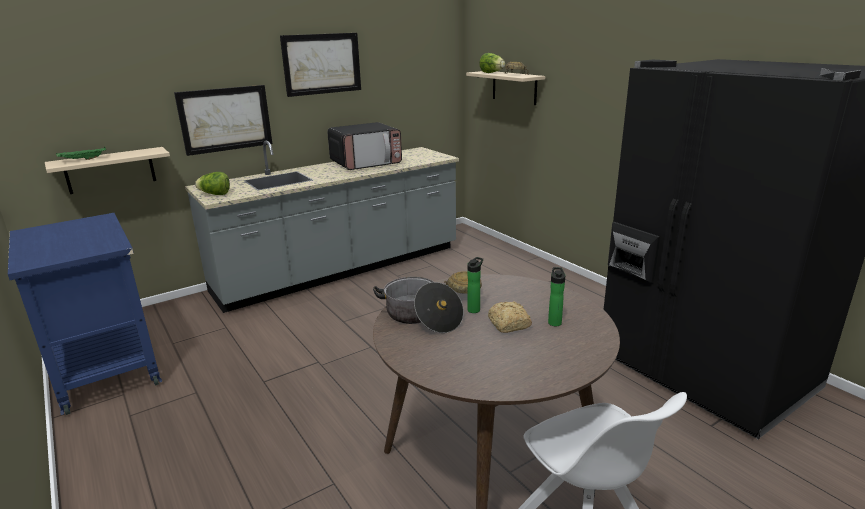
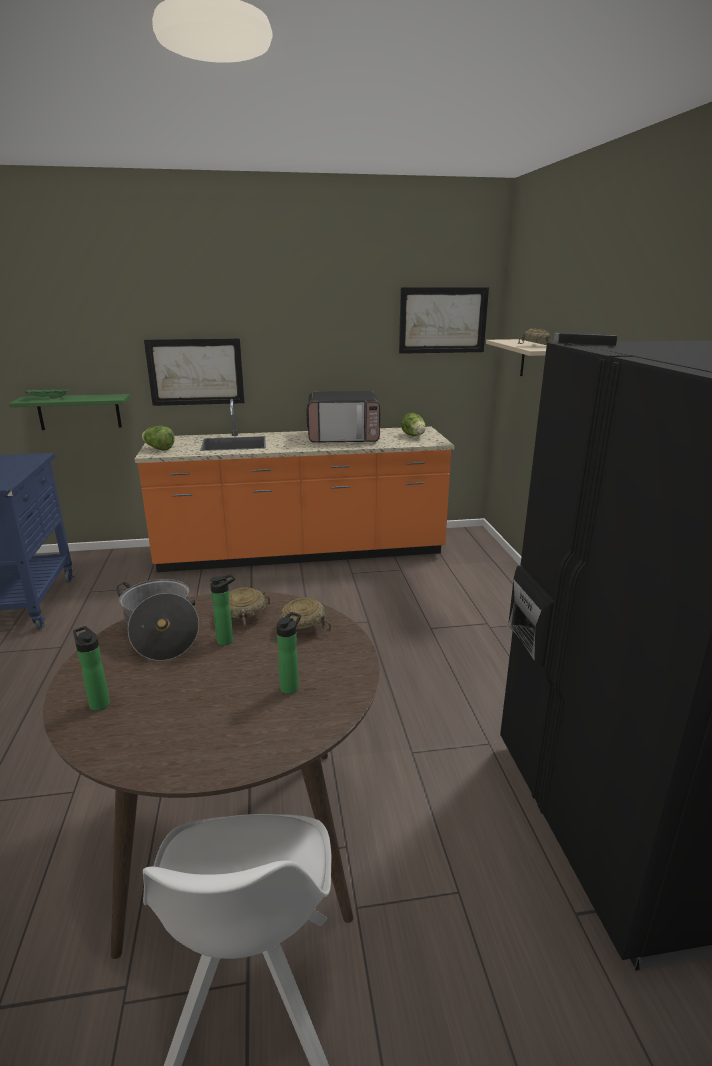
camera: 25 degrees right, 0 degrees up
beige shelf [45,147,170,194] -> green shelf [9,394,130,430]
grey counter [185,141,459,313] -> orange counter [135,399,455,572]
picture [280,33,361,97] -> picture moved to [399,287,489,354]
lettuce [479,53,505,73] -> lettuce moved to [401,413,426,436]
bread [488,301,532,333] -> none
none -> bottle [73,626,110,711]
none -> beige bowl [276,597,332,638]

